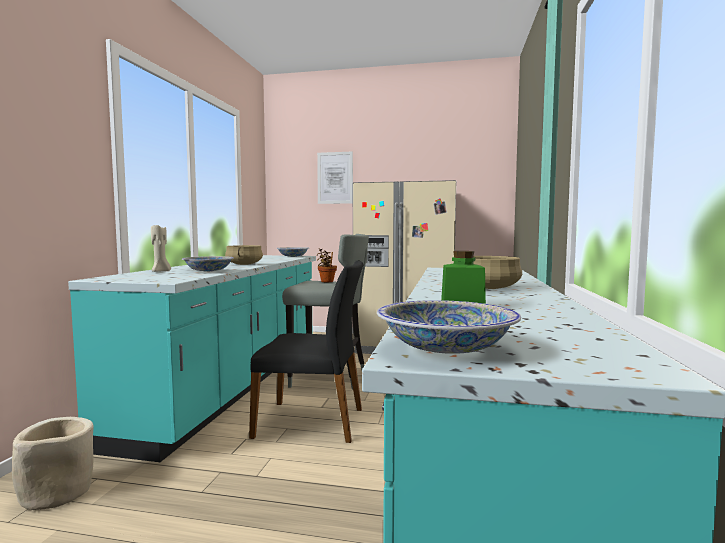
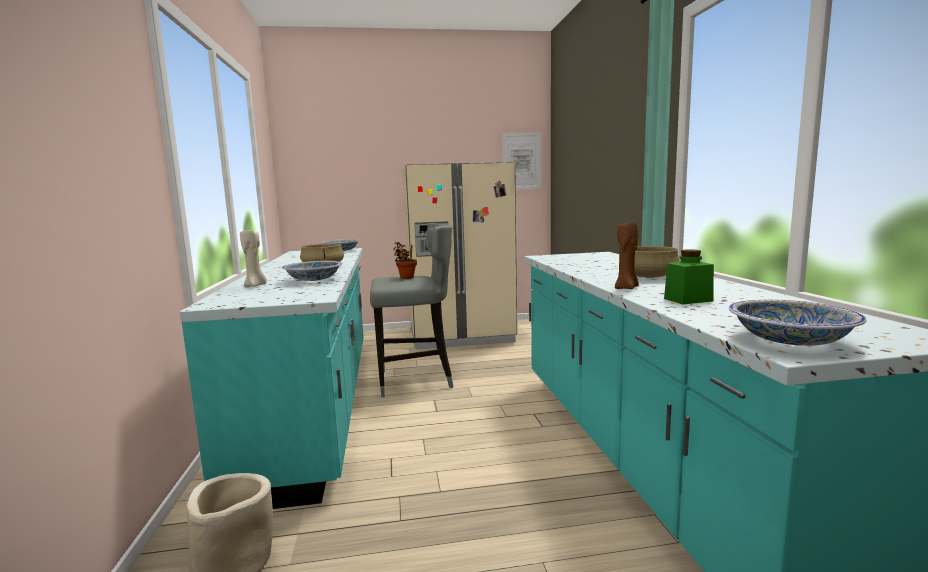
camera: 20 degrees left, 5 degrees up
black chair [249,260,364,443] -> none
picture [317,151,353,204] -> picture moved to [502,132,541,190]
none -> brown candle [615,223,639,289]

